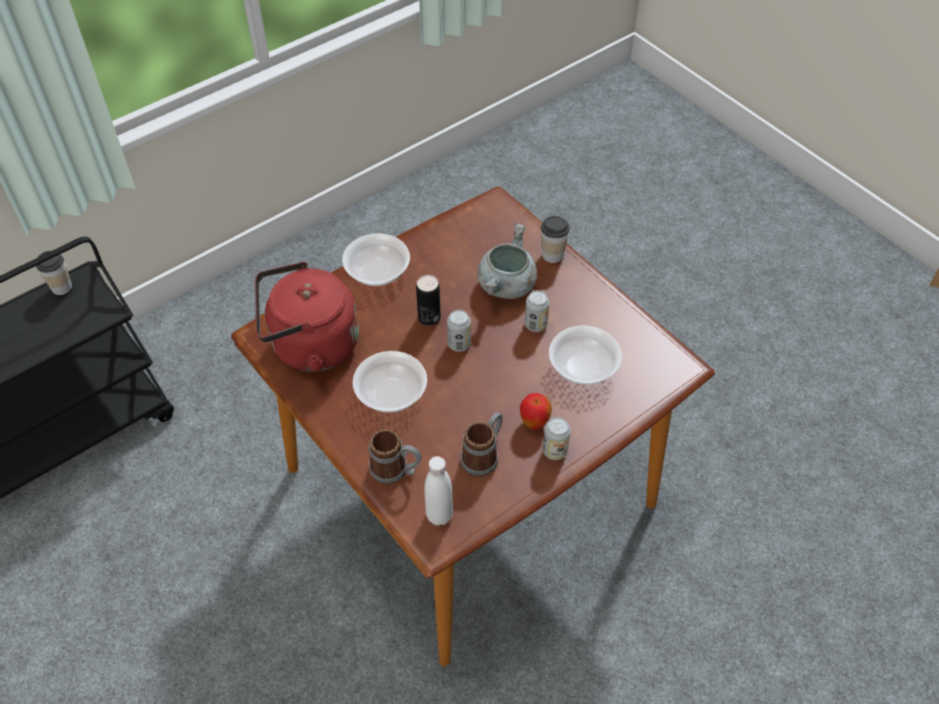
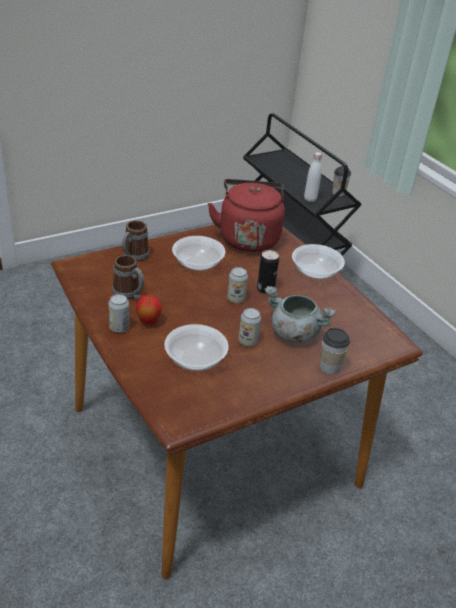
camera: 95 degrees right, 15 degrees down
white bottle [424,456,453,526] -> white bottle moved to [304,152,322,202]

